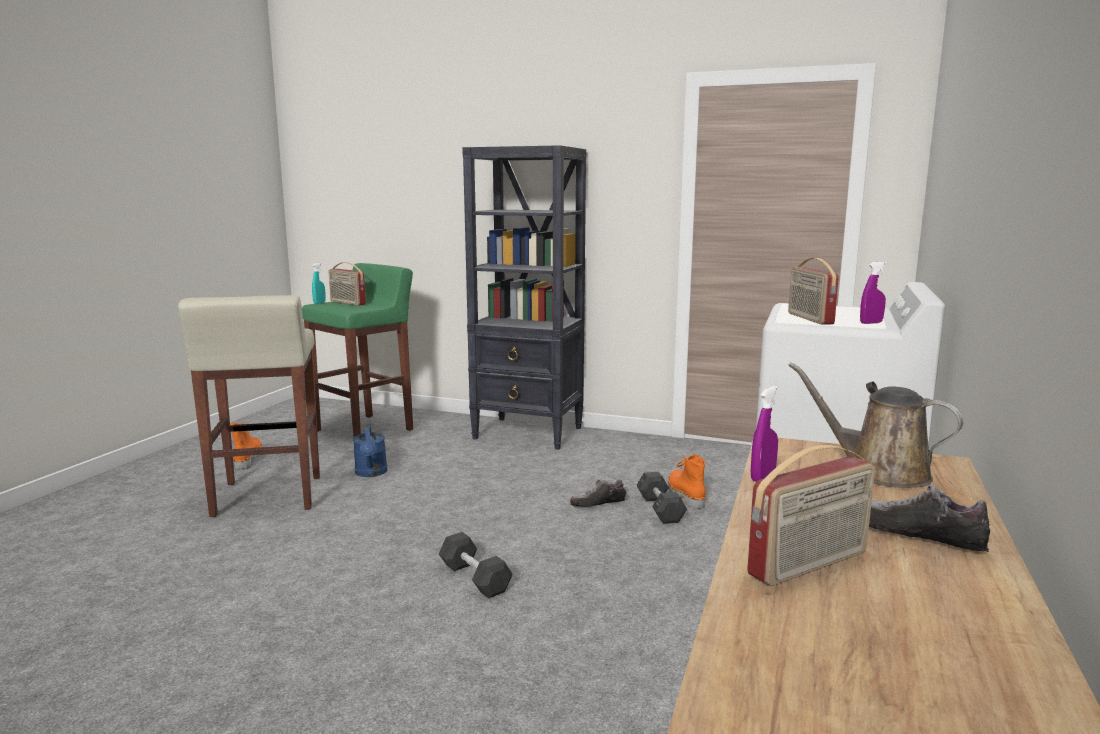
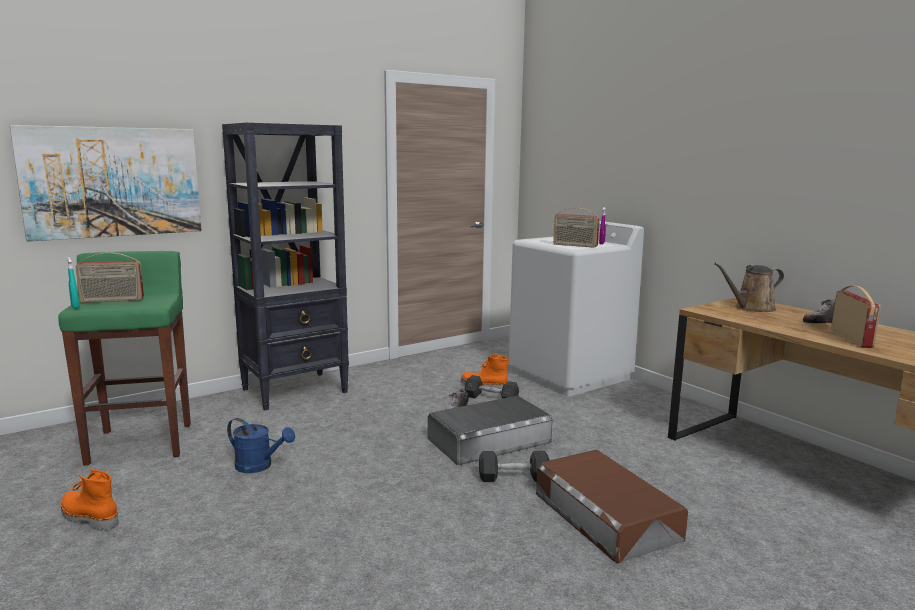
camera: 55 degrees left, 0 degrees up
beige stool [178,295,320,517] -> none
purple spray bottle [751,386,778,482] -> none
none -> picture [10,125,202,242]
none -> grey storage box [428,396,553,465]
none -> brown storage box [536,450,688,563]

